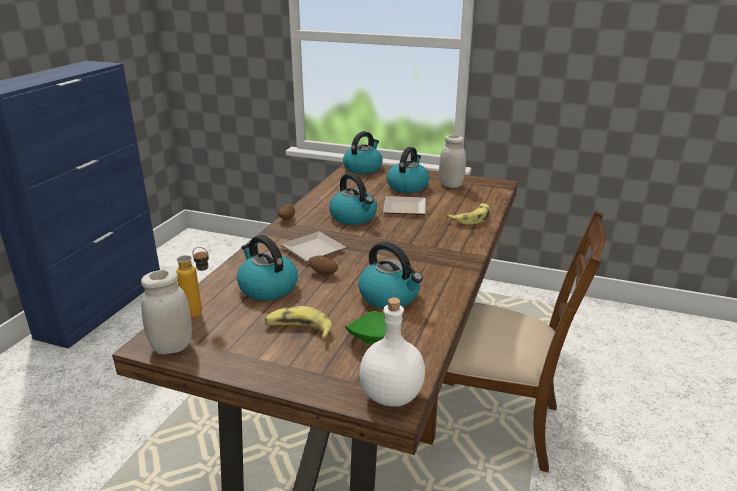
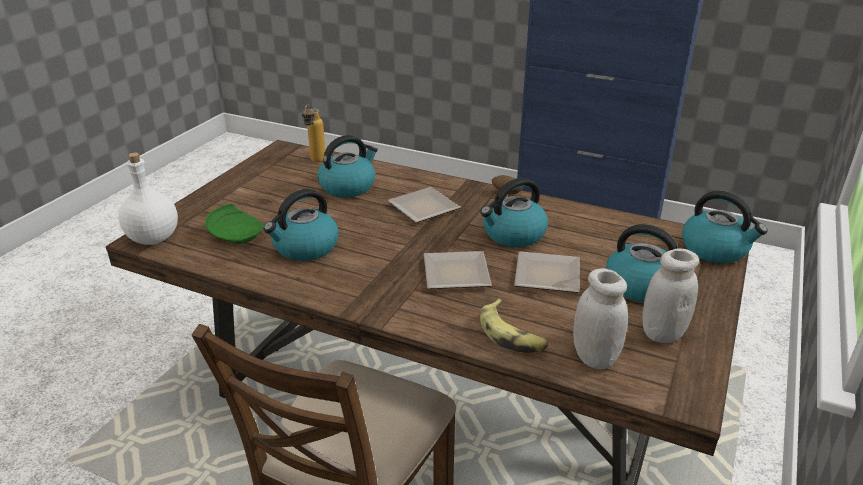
camera: 95 degrees right, 5 degrees up
white jar [141,269,192,354] -> white jar moved to [573,268,628,369]
banana [265,306,332,339] -> none
potato [309,255,338,275] -> none
none -> plate [424,251,492,289]

